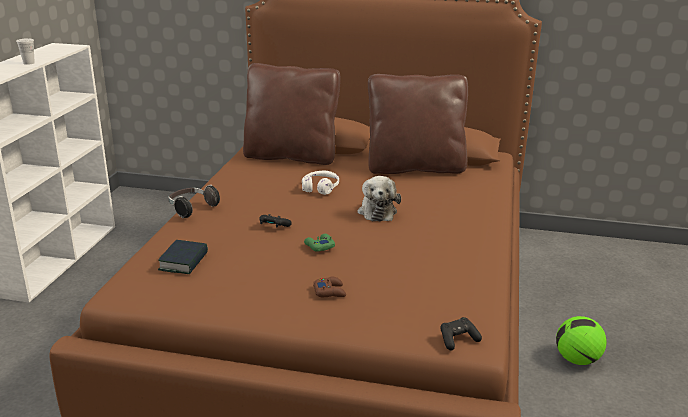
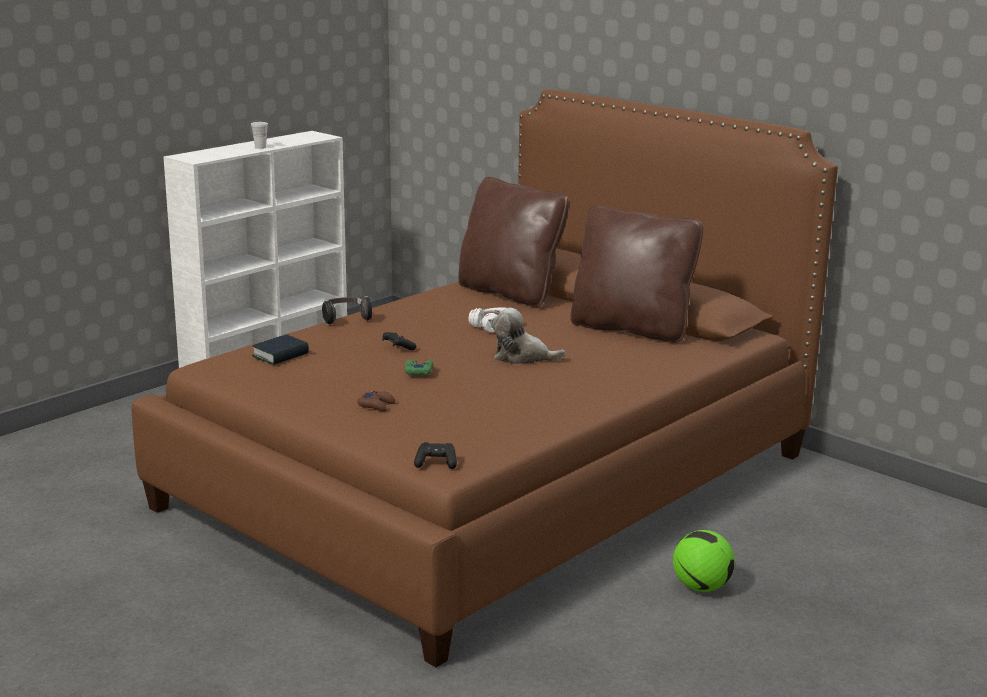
camera: 30 degrees right, 5 degrees down
plush toy [358,176,401,221] -> plush toy turned 75 degrees clockwise [491,308,566,364]

